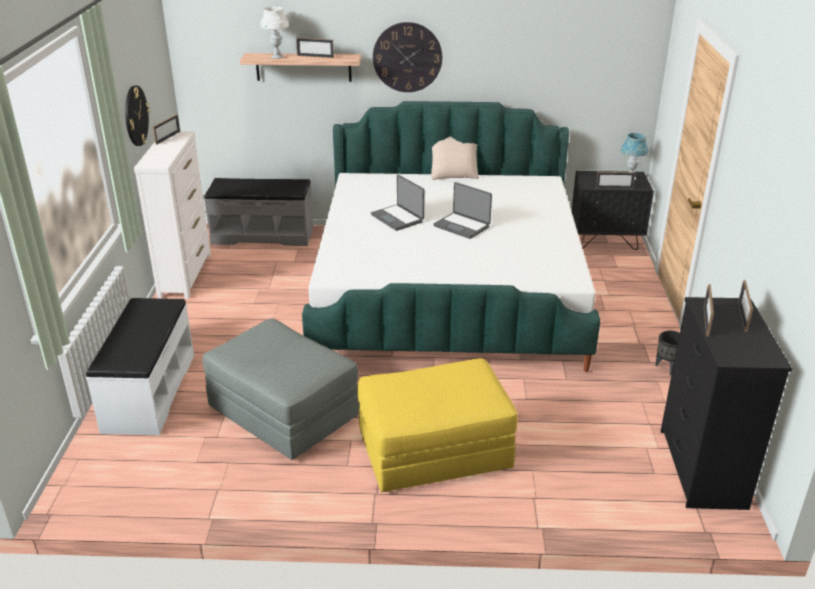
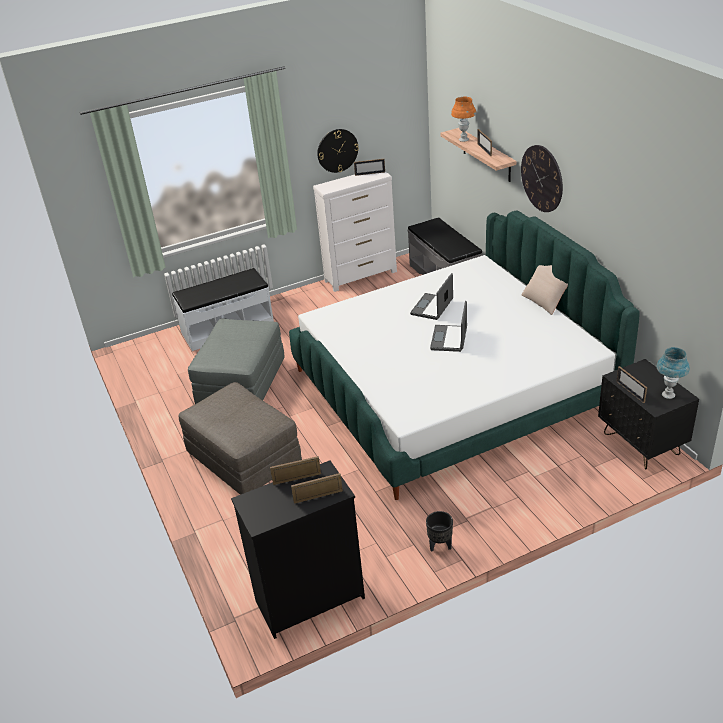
camera: 65 degrees right, 5 degrees up
white table lamp [260,6,289,59] -> orange table lamp [451,97,476,142]
yellow ottoman [357,358,518,492] -> grey ottoman [179,382,302,495]

